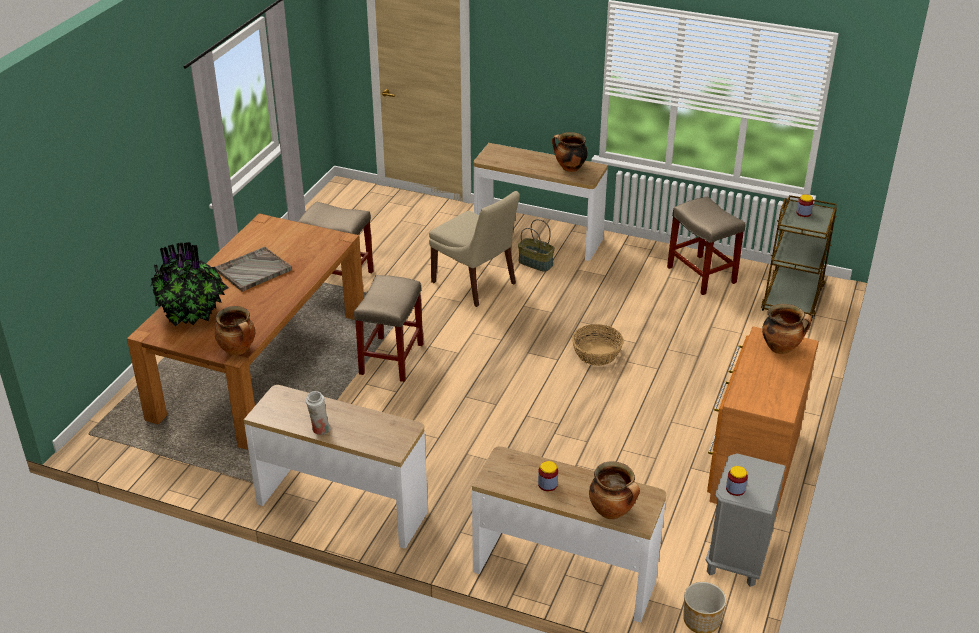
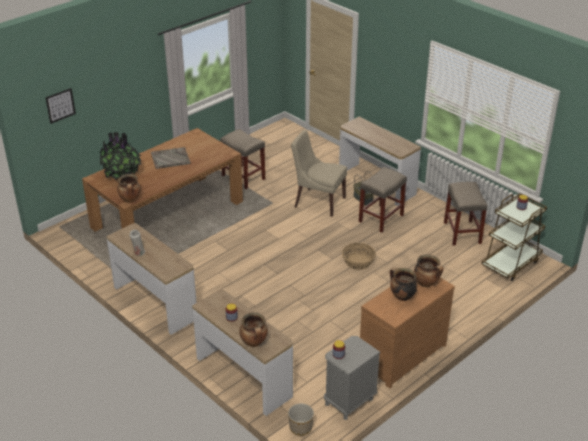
camera: 25 degrees right, 0 degrees up
beige stool [354,275,423,382] -> beige stool moved to [359,167,407,232]
beige chair [429,191,520,307] -> beige chair turned 135 degrees clockwise [291,130,347,217]
cooking pot [552,132,588,172] -> cooking pot moved to [390,268,418,301]
none -> picture [45,88,76,124]

